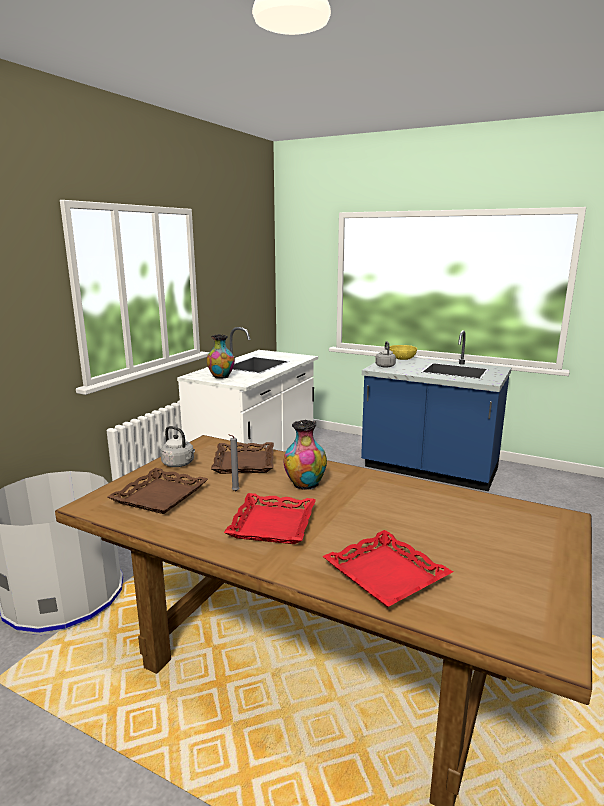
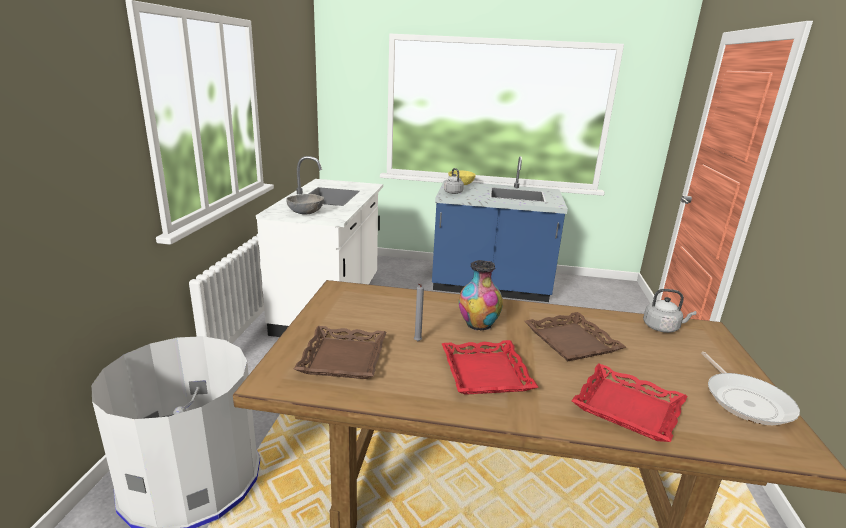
camera: 20 degrees left, 5 degrees up
grey kettle [161,426,195,467] -> grey kettle moved to [643,289,697,333]
vase [207,334,235,379] -> grey bowl [286,194,324,215]
brown tray [211,442,274,474] -> brown tray moved to [525,312,626,361]
none -> frying pan [701,352,800,425]

